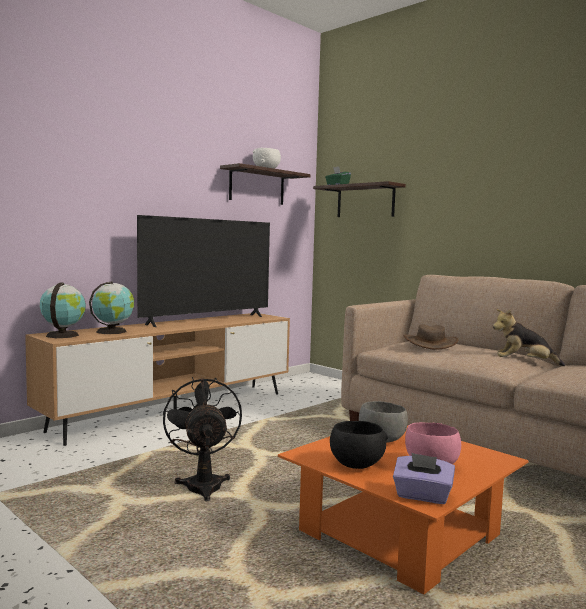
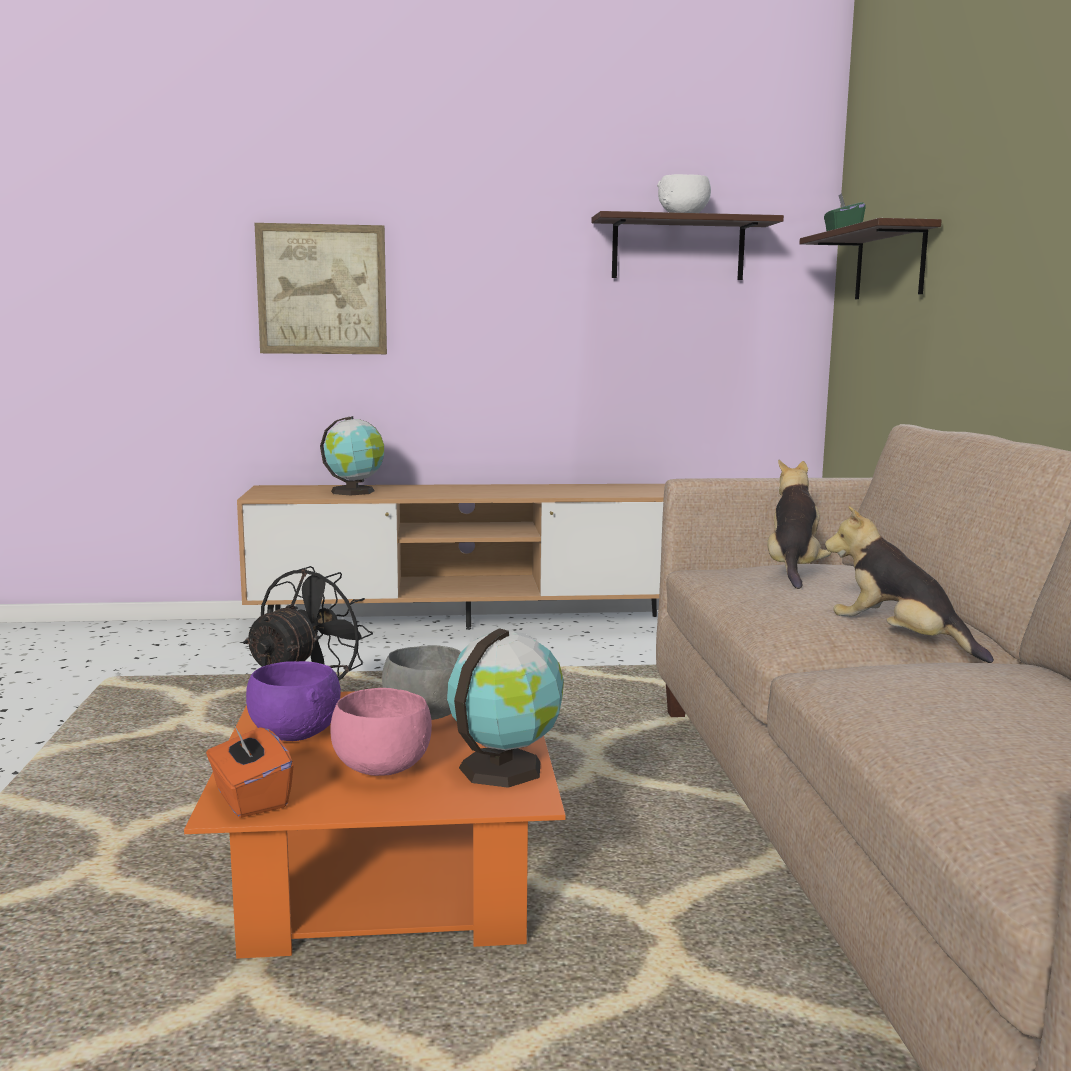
camera: 40 degrees right, 5 degrees up
globe [40,283,86,338] -> globe moved to [447,628,564,788]
television [137,215,270,327] -> none
black bowl [330,421,388,469] -> purple bowl [246,661,341,741]
purple tissue box [393,453,455,504] -> orange tissue box [206,721,294,818]
brown hat [404,324,458,350] -> plush toy [767,459,832,589]
none -> picture [255,223,387,354]

